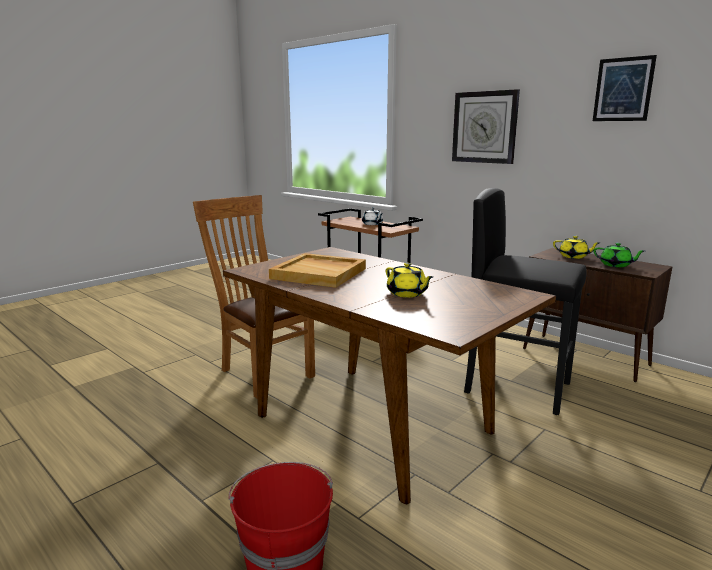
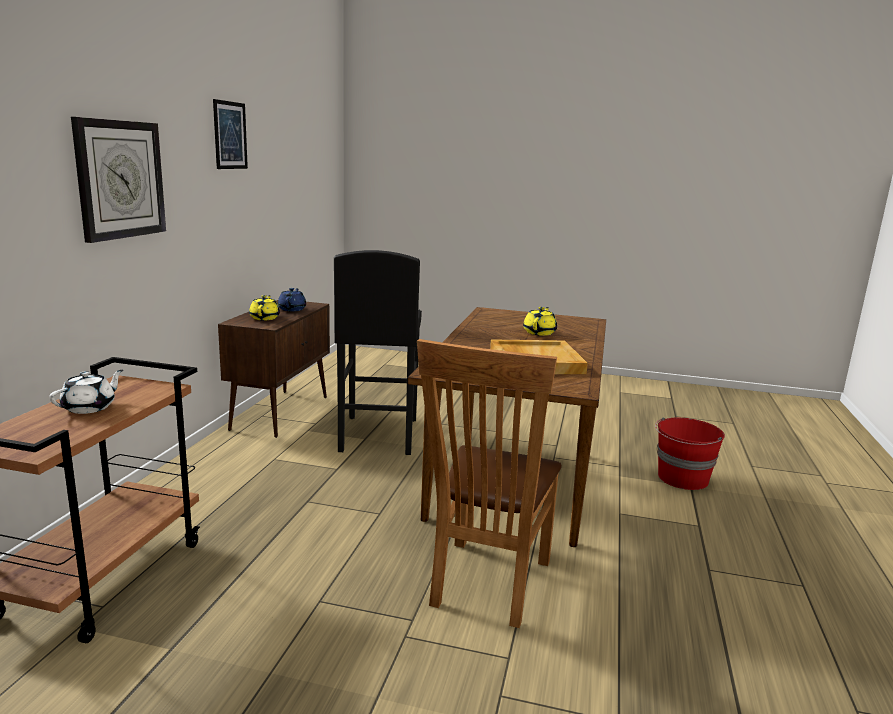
camera: 120 degrees left, 0 degrees up
green teapot [593,243,644,267] -> blue teapot [278,288,306,311]

